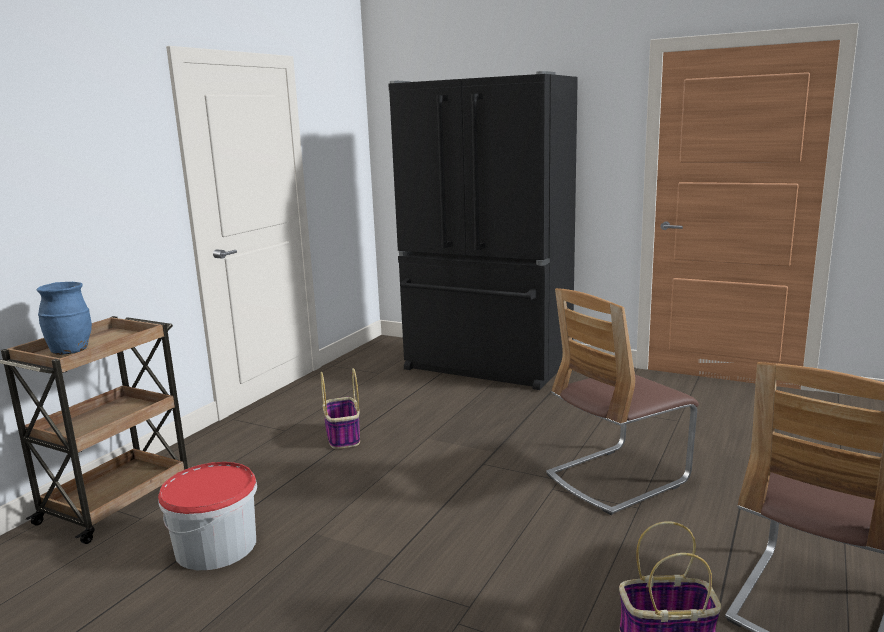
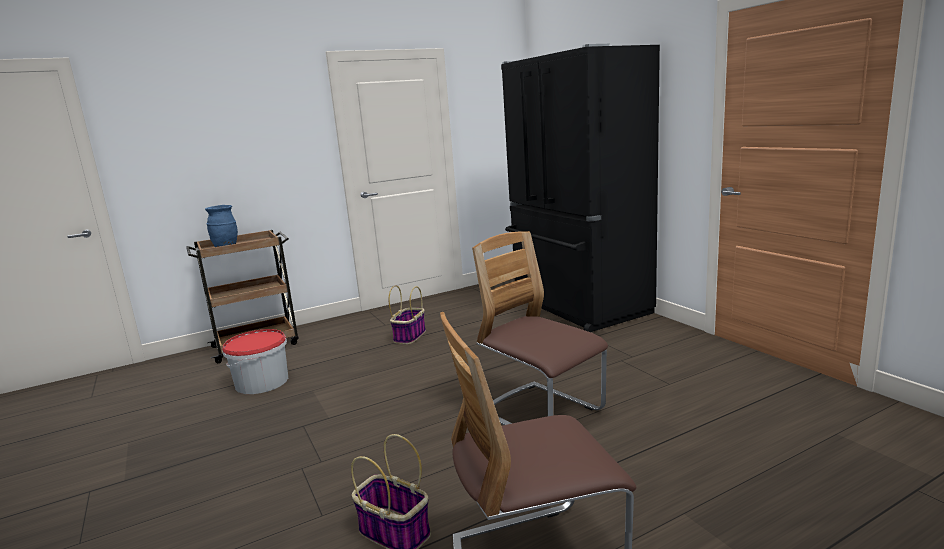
camera: 35 degrees right, 0 degrees up
chair [546,288,699,515] -> chair turned 45 degrees clockwise [472,231,608,425]

